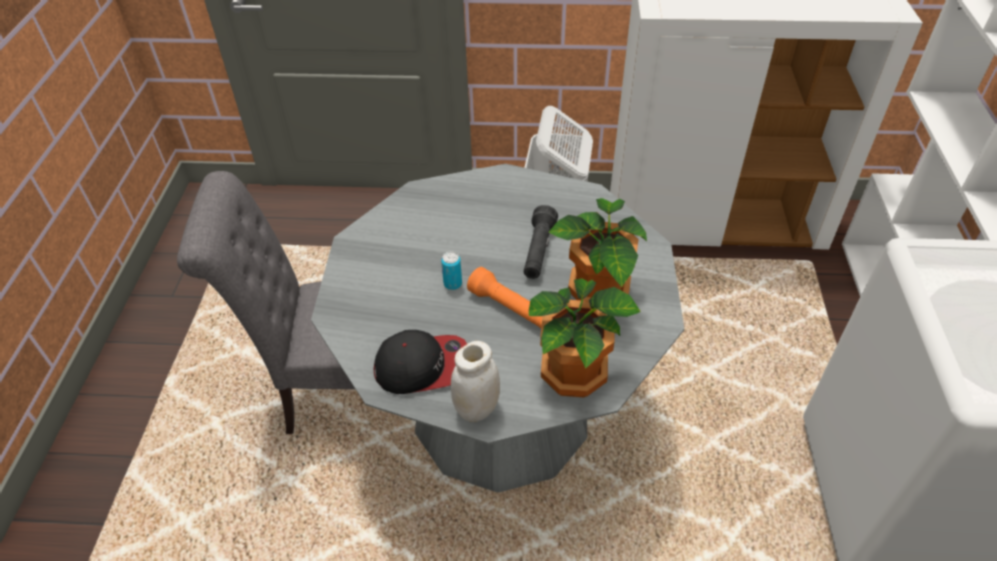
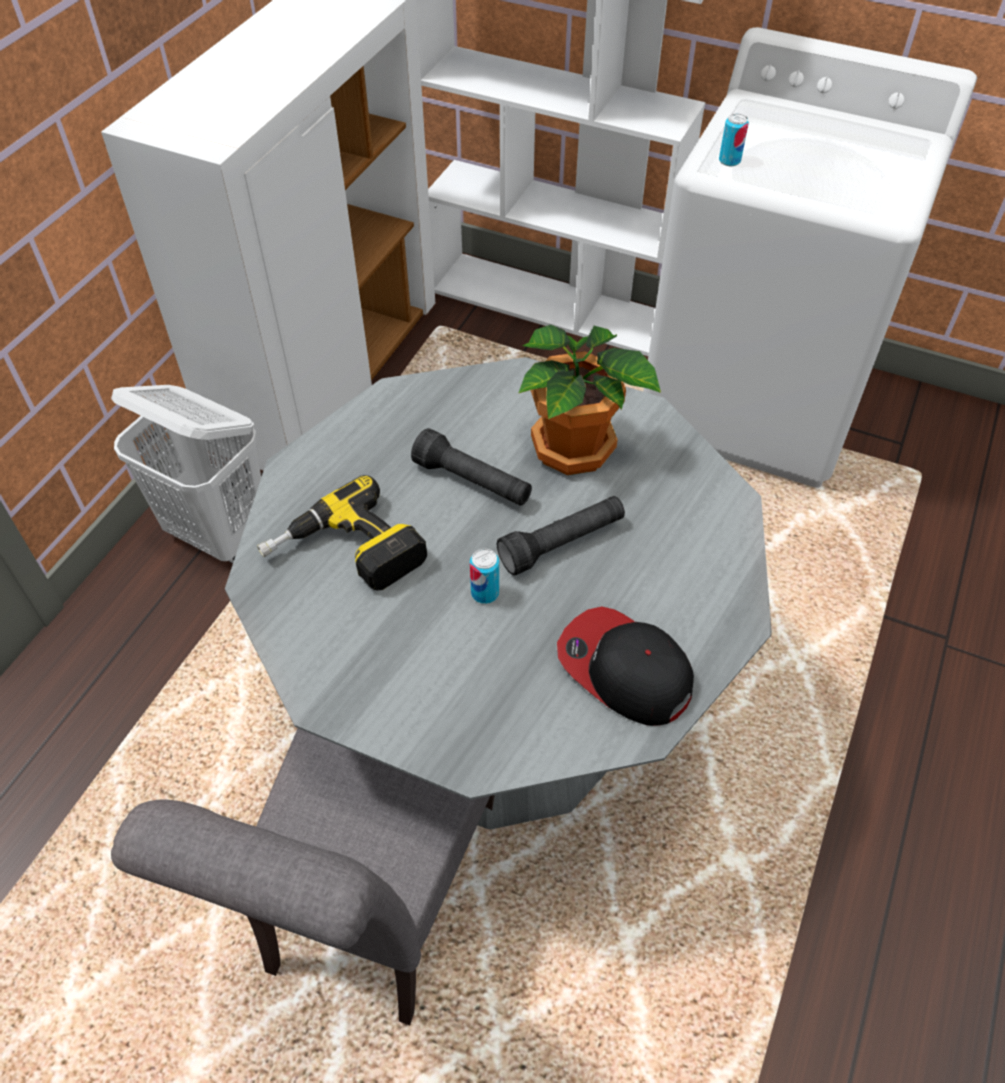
camera: 70 degrees left, 5 degrees up
cap [374,330,467,394] -> cap turned 60 degrees counterclockwise [557,607,694,726]
white jar [451,341,500,422] -> none
orange flashlight [467,267,542,328] -> black flashlight [497,496,625,576]
potted plant [529,278,641,398] -> none
none -> power drill [257,475,427,591]
none -> can [719,113,749,166]

